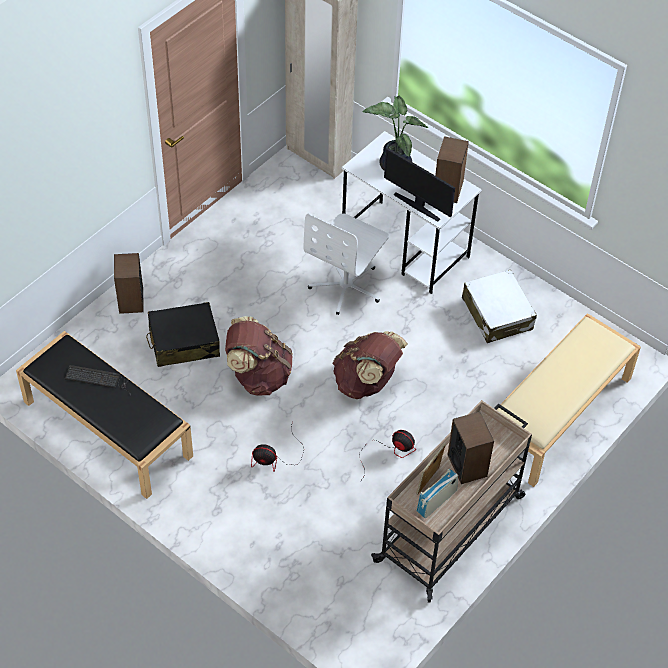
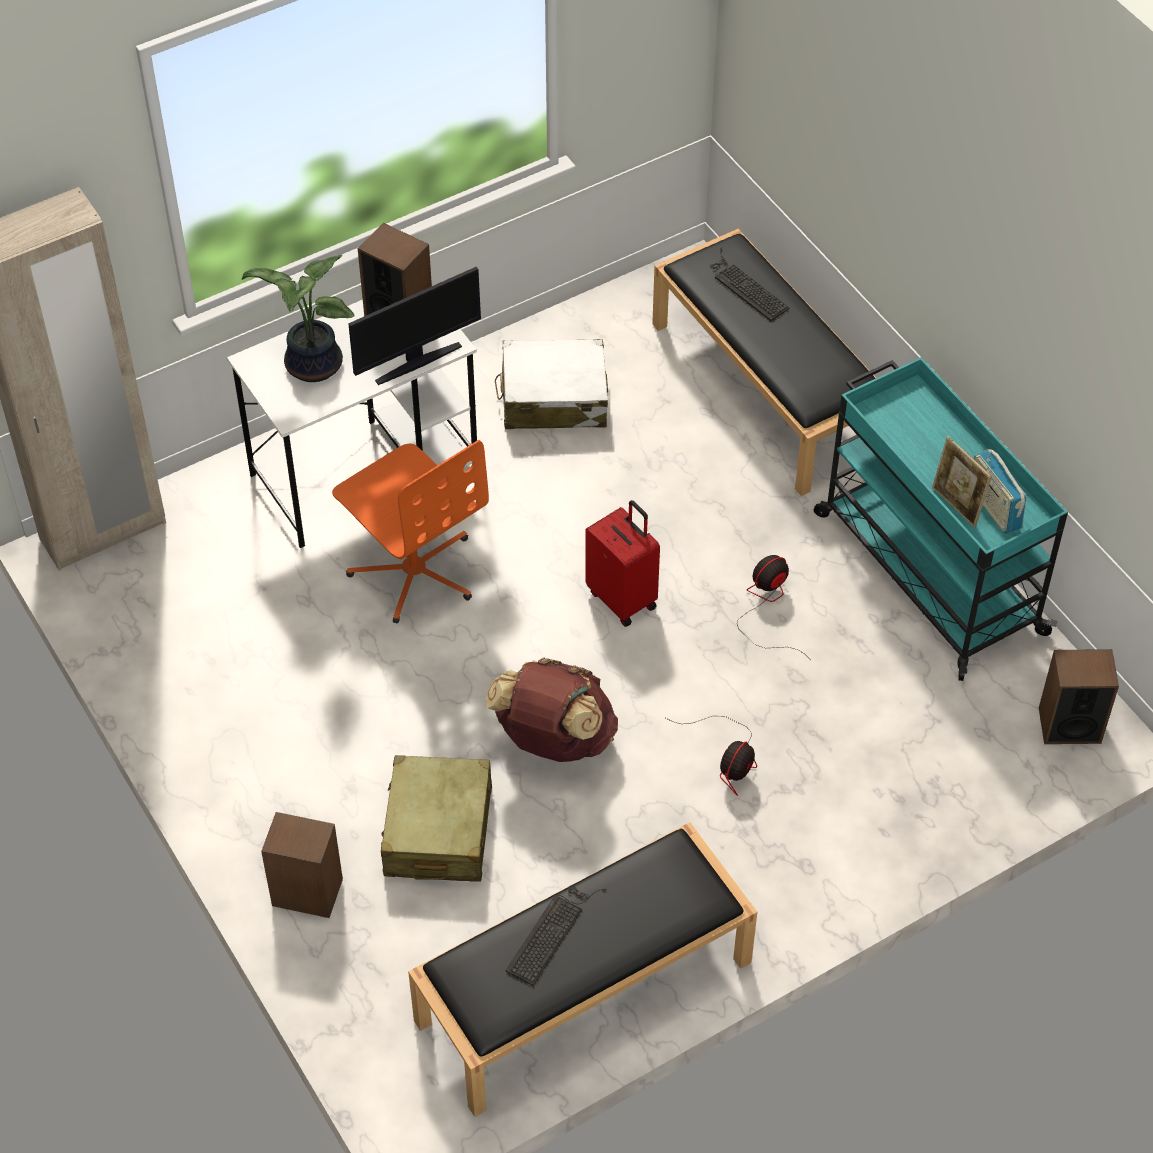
camera: 70 degrees left, 0 degrees up
black suitcase [146,302,220,367] -> beige suitcase [381,755,492,882]
white office chair [304,213,389,315] -> orange office chair [332,440,489,623]
brown backpack [333,331,408,399] -> red suitcase [585,500,660,627]
beige cart [371,400,532,603] -> turquoise cart [814,357,1068,681]
speaker [447,411,494,484] -> speaker moved to [1039,649,1119,744]
beige bench [497,313,641,487] -> black bench [652,229,876,496]
none -> keyboard [711,247,790,321]

